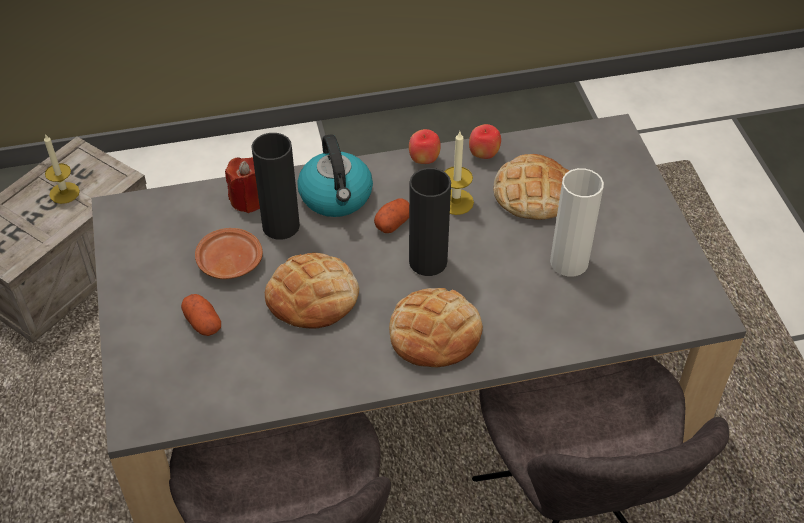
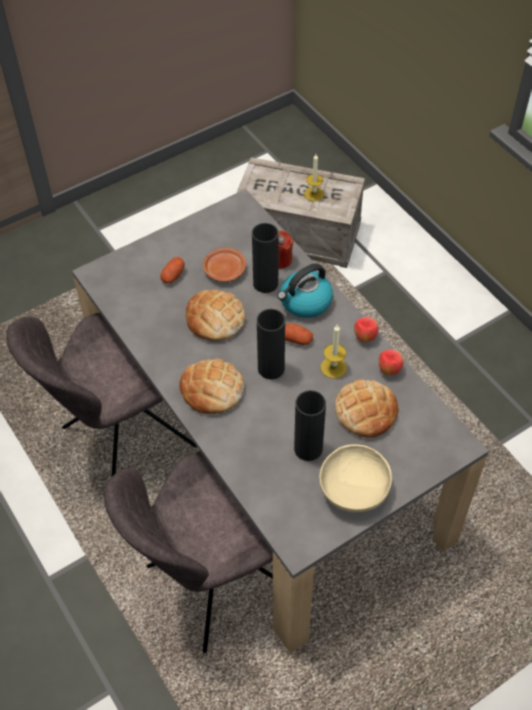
camera: 70 degrees right, 5 degrees up
white vase [550,168,604,276] -> black vase [294,390,326,461]
none -> beige bowl [319,444,392,512]

